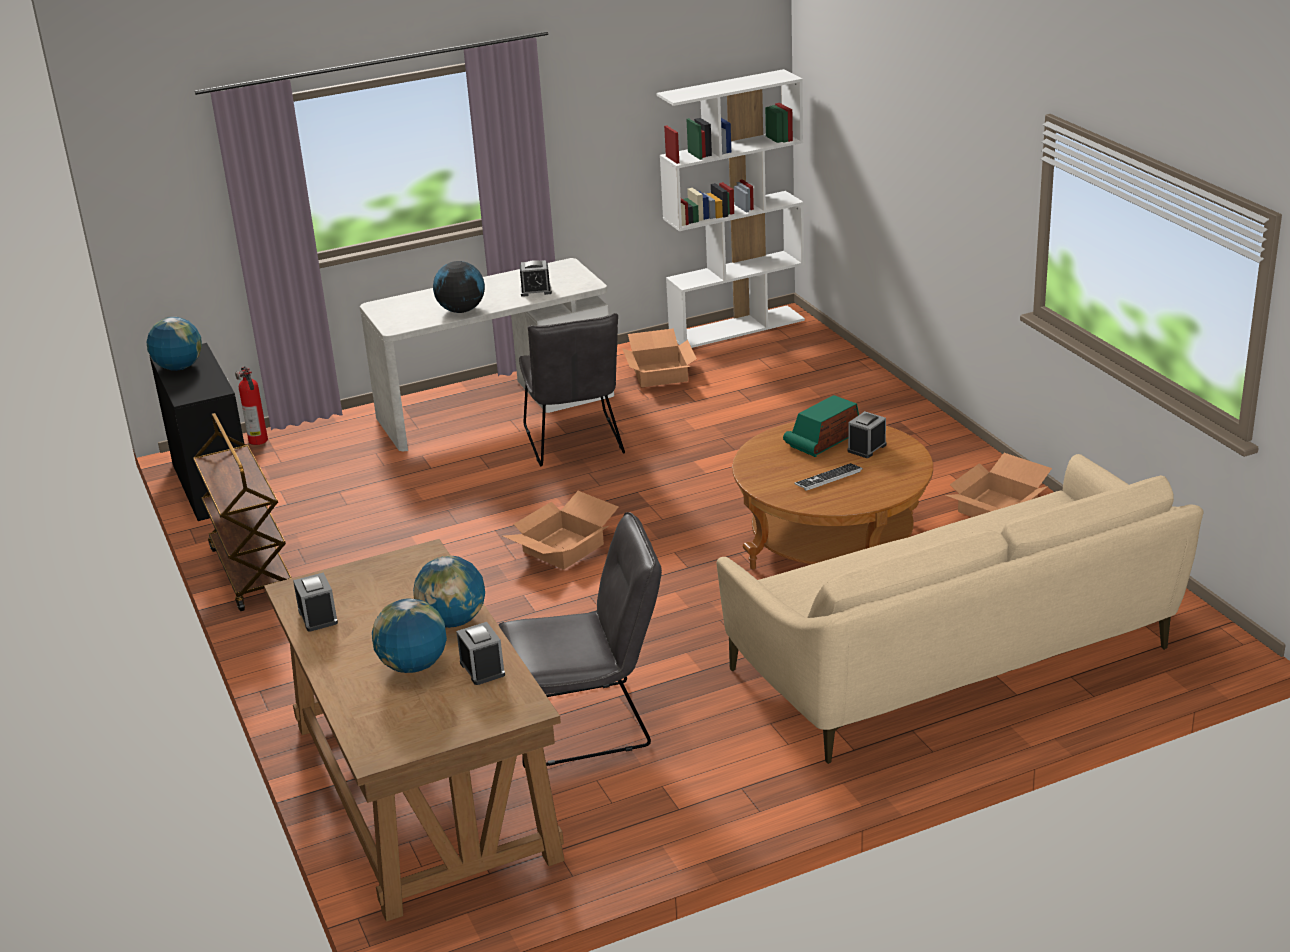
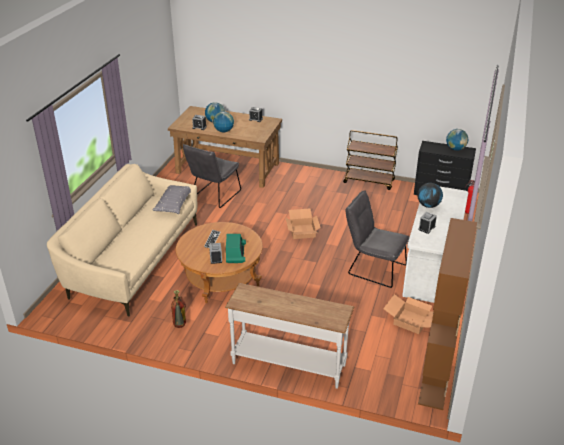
camera: 130 degrees right, 5 degrees up
white bookcase [656,69,805,348] -> brown bookcase [418,218,477,410]
cardboard box [945,453,1052,517] -> fire extinguisher [171,290,186,328]
none -> grey pillow [152,185,191,214]
none -> white console table [225,283,354,389]

